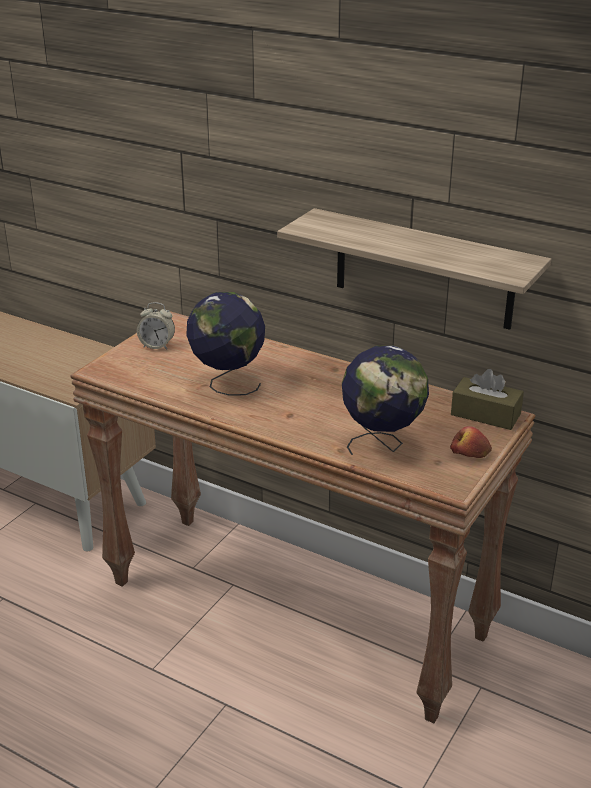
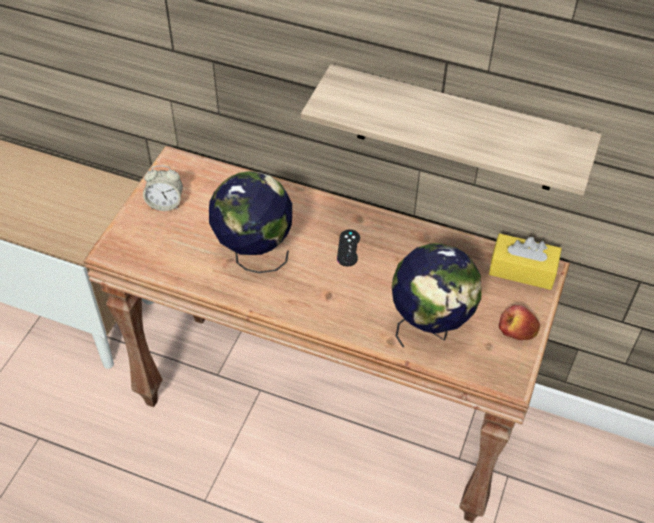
camera: 10 degrees left, 20 degrees up
brown tissue box [451,369,524,430] -> yellow tissue box [489,233,562,290]
none -> black game controller [337,229,360,266]

